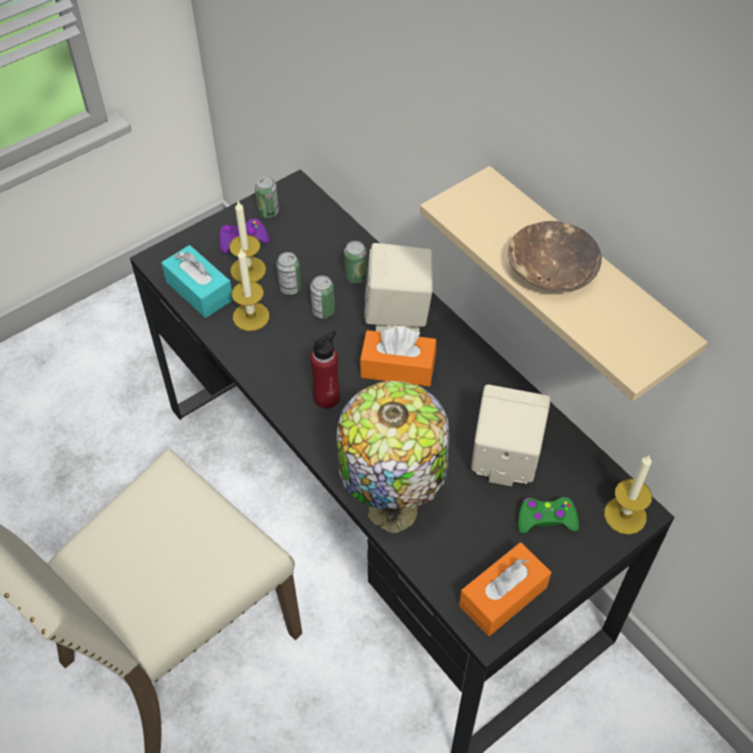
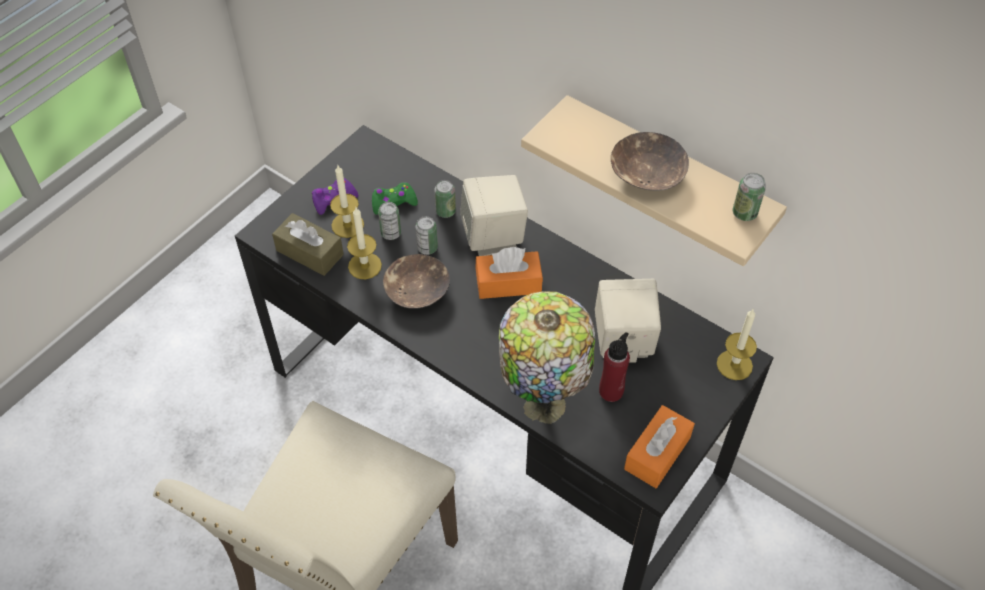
camera: 15 degrees left, 0 degrees up
turquoise tissue box [161,245,233,318] -> brown tissue box [272,213,344,276]
can [255,176,279,218] -> can moved to [733,173,766,221]
red bottle [310,331,340,409] -> red bottle moved to [599,332,630,402]
green game controller [518,497,579,534] -> green game controller moved to [372,182,418,215]
none -> brown bowl [383,254,450,309]

